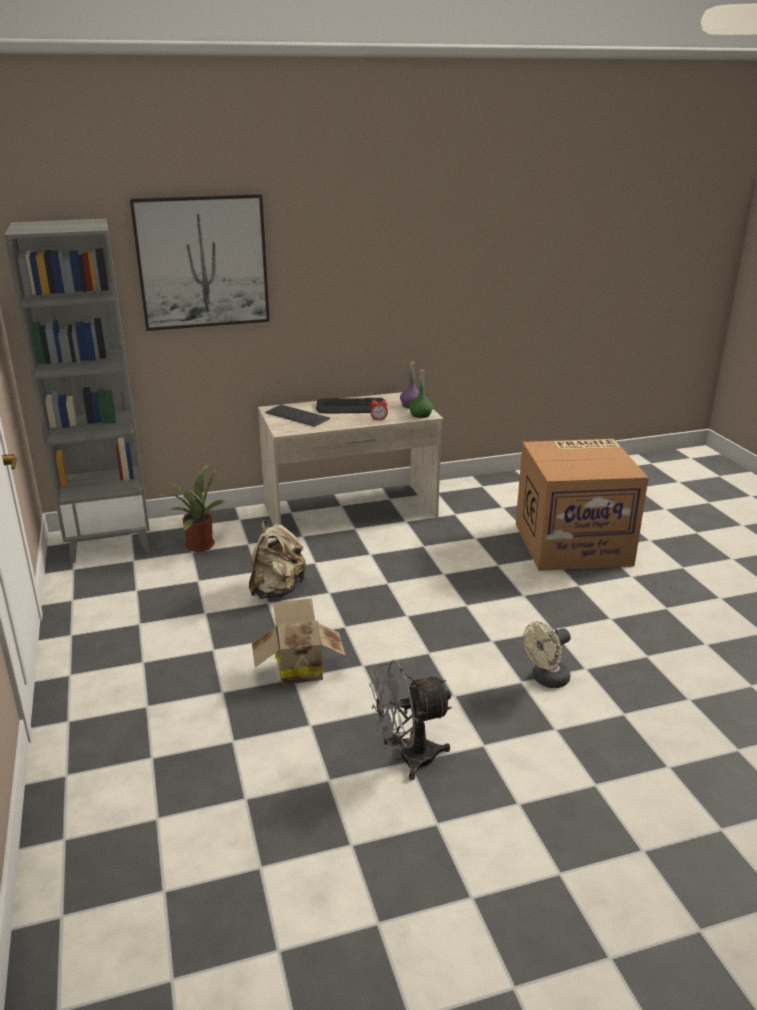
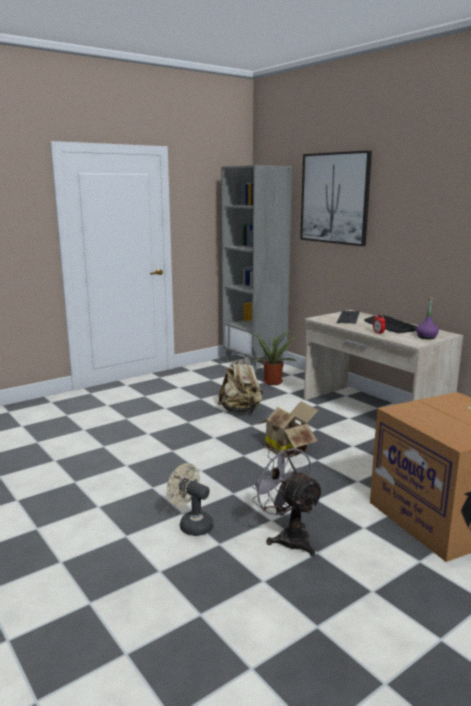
camera: 70 degrees right, 10 degrees down
cardboard box [252,598,346,685] -> cardboard box moved to [259,401,318,458]
grey fan [369,660,452,780] -> grey fan moved to [248,444,324,557]
green bottle [409,370,433,418] -> none

